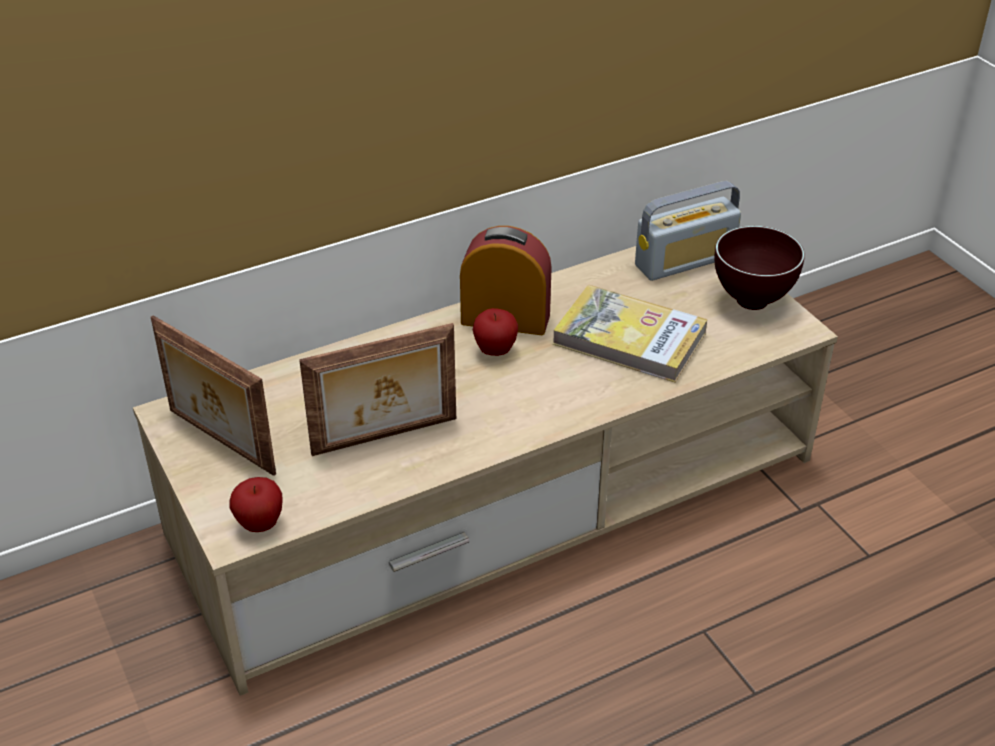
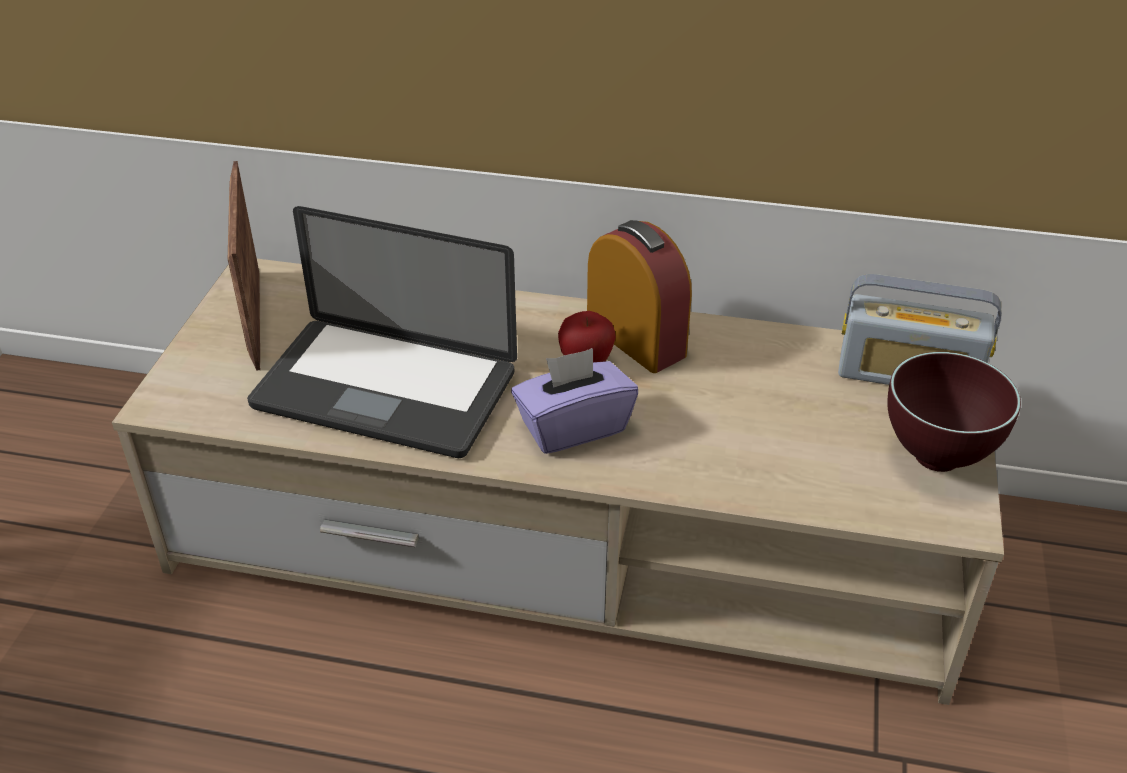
camera: 40 degrees right, 0 degrees up
apple [230,477,283,532] -> none
picture frame [299,323,456,456] -> laptop [247,206,517,458]
book [553,285,707,382] -> none
none -> purple tissue box [511,348,638,454]

